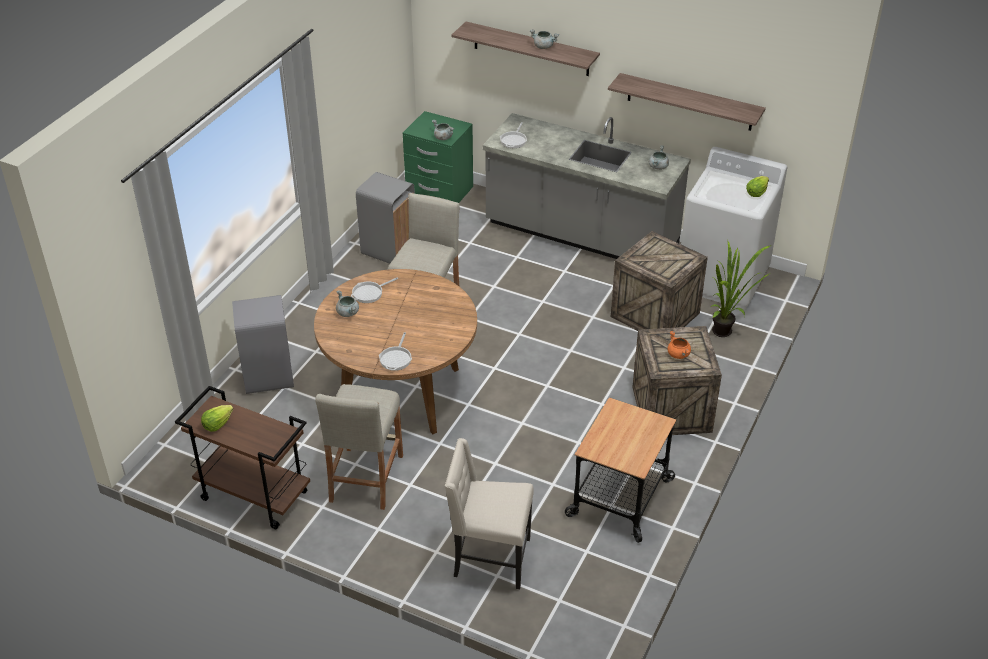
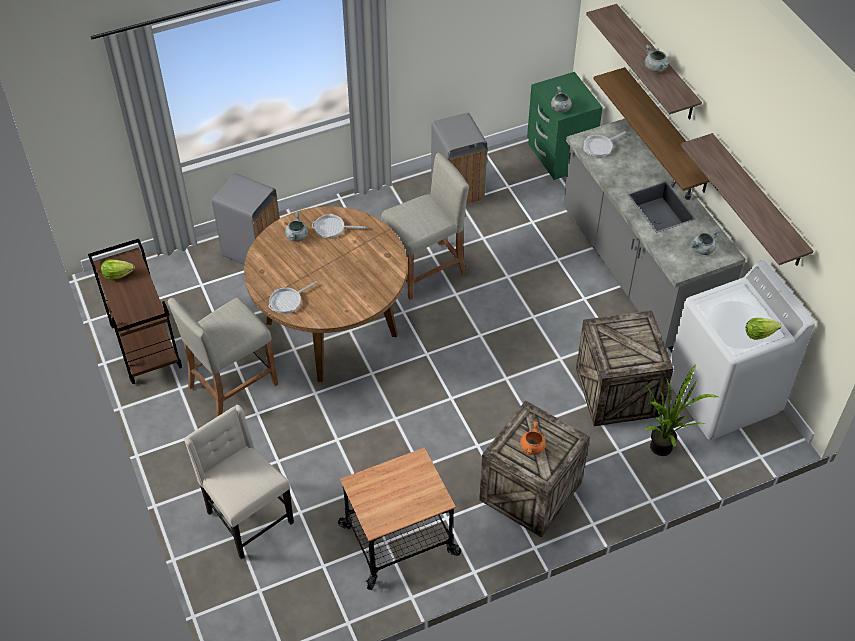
camera: 40 degrees right, 10 degrees up
none -> shelf [594,67,710,193]

